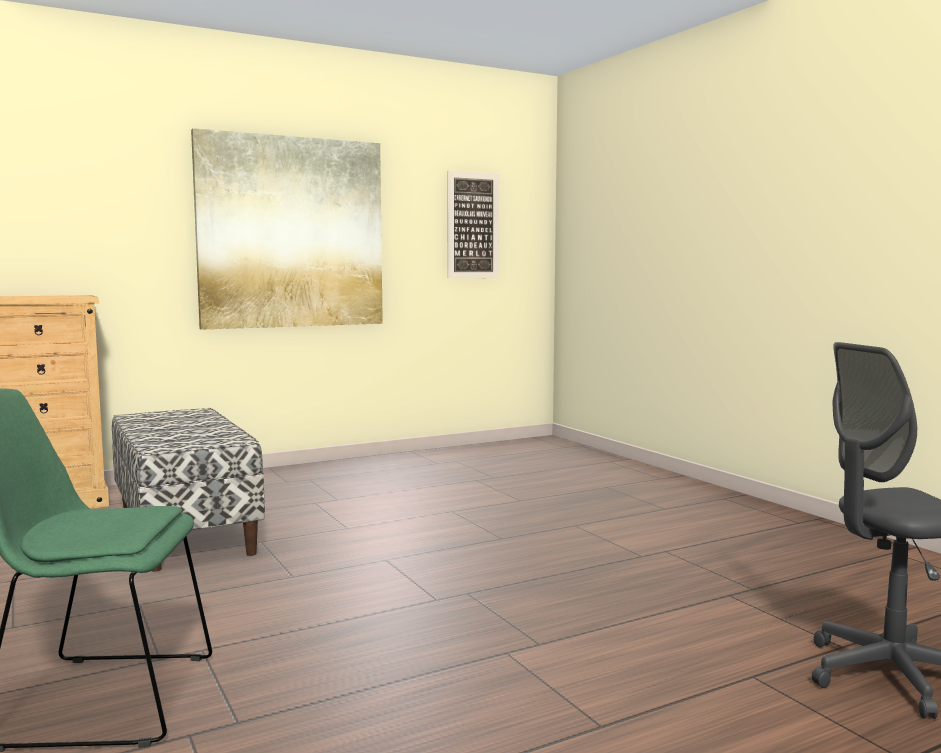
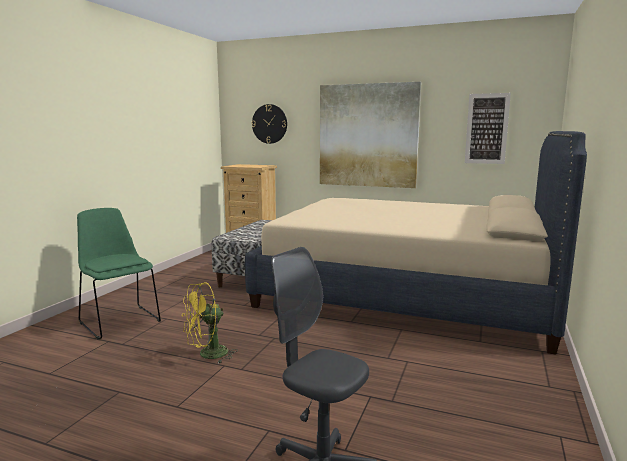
camera: 50 degrees right, 5 degrees up
none -> yellow fan [182,282,238,363]
none -> beige bed [245,131,587,355]
none -> wall clock [252,104,287,144]

